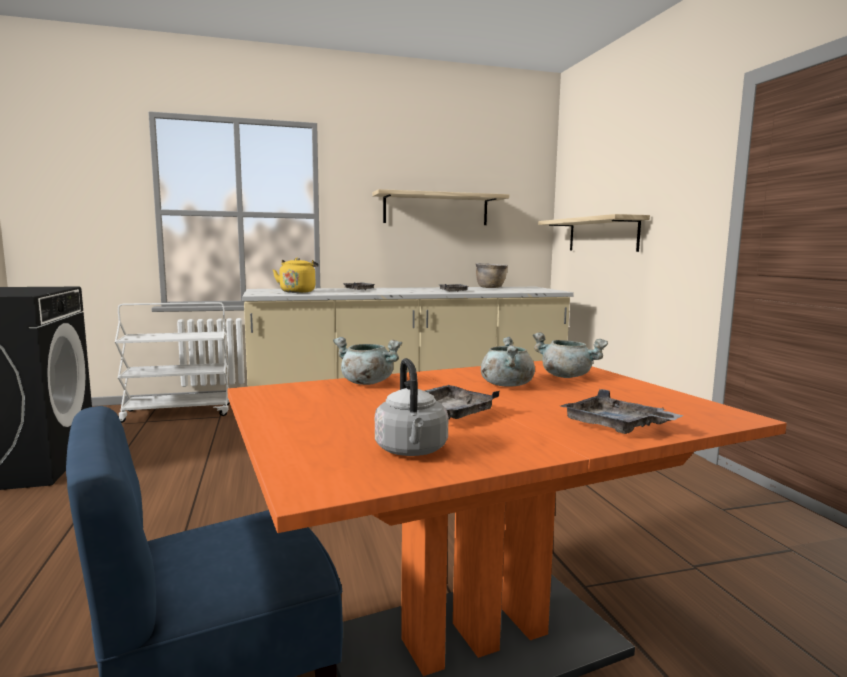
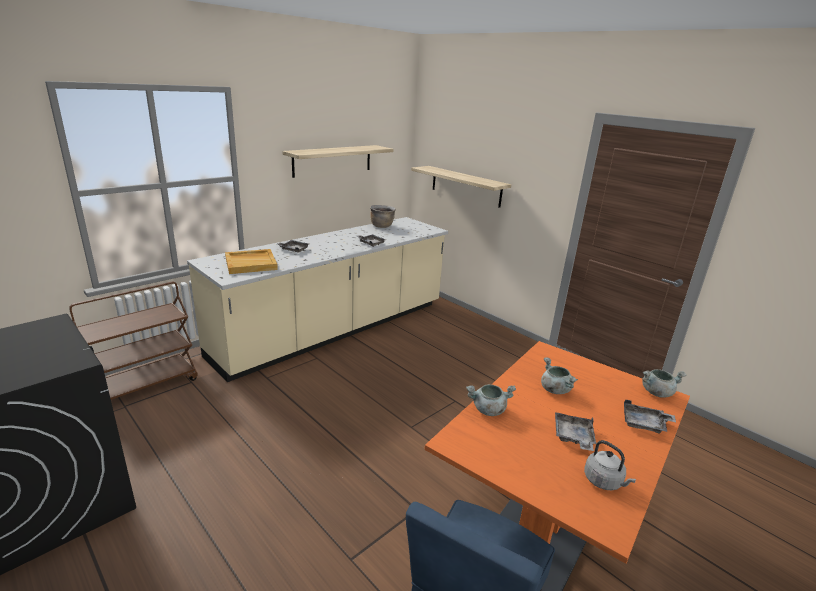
camera: 30 degrees left, 15 degrees up
white cart [115,302,230,423] -> brown cart [69,282,198,400]
yellow kettle [273,258,319,293] -> beige tray [225,249,278,274]
grey cooking pot [533,332,608,378] -> grey cooking pot moved to [642,369,687,398]

